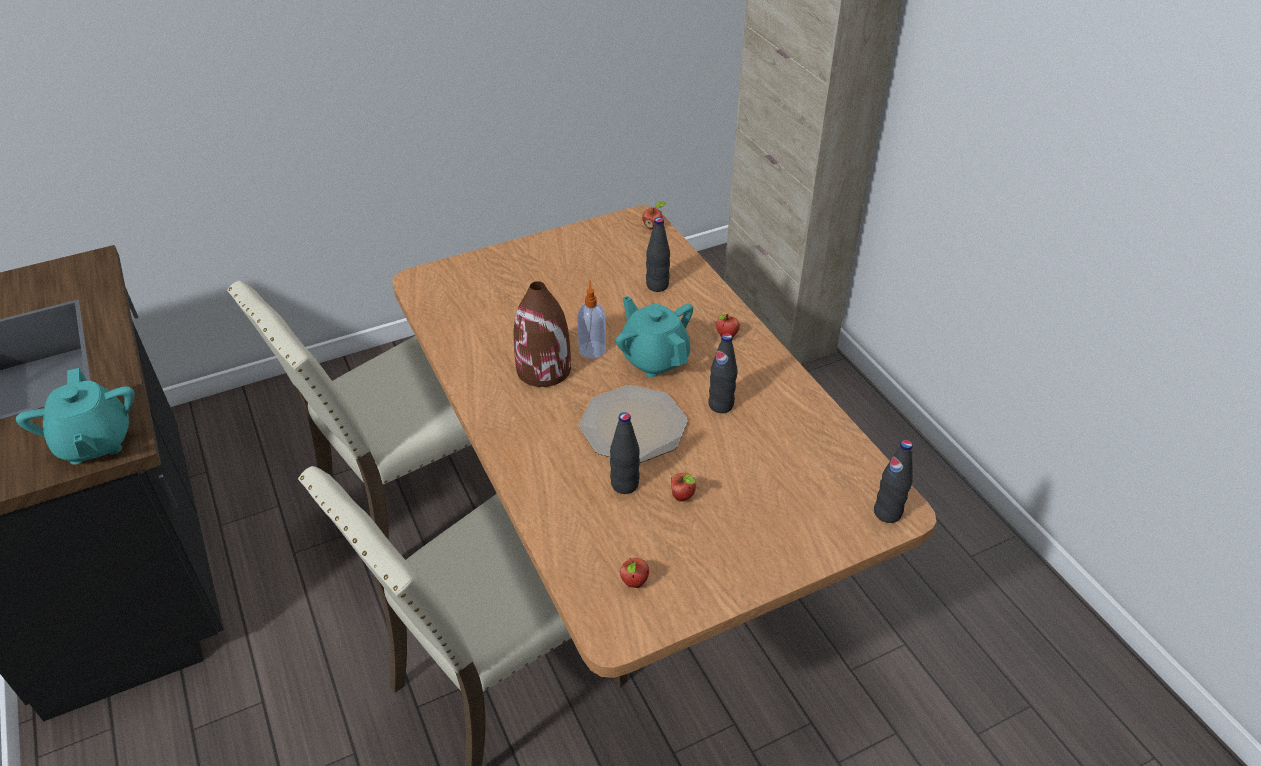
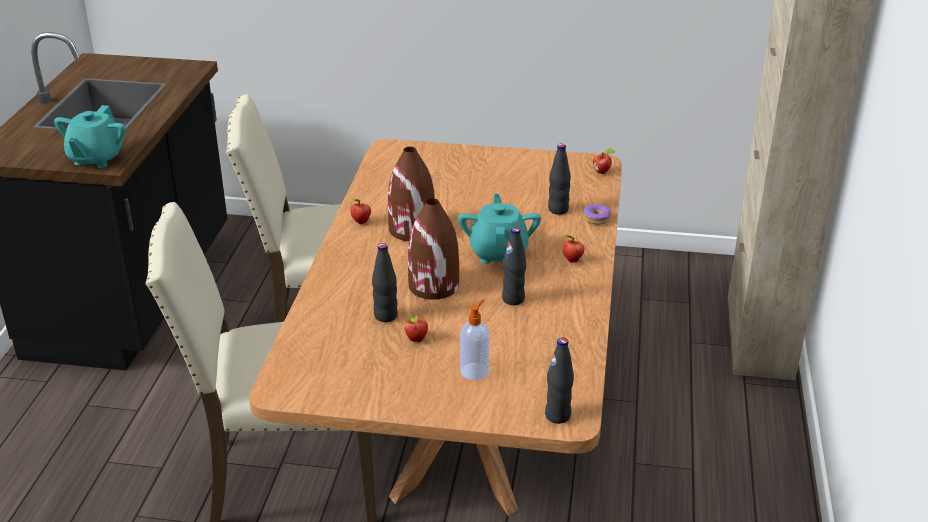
camera: 35 degrees right, 10 degrees down
soap dispenser [577,281,606,359] -> soap dispenser moved to [460,299,489,380]
plate [579,385,688,463] -> brown vase [408,199,459,300]
apple [620,558,649,588] -> apple moved to [350,199,371,224]
none -> donut [583,204,611,225]

